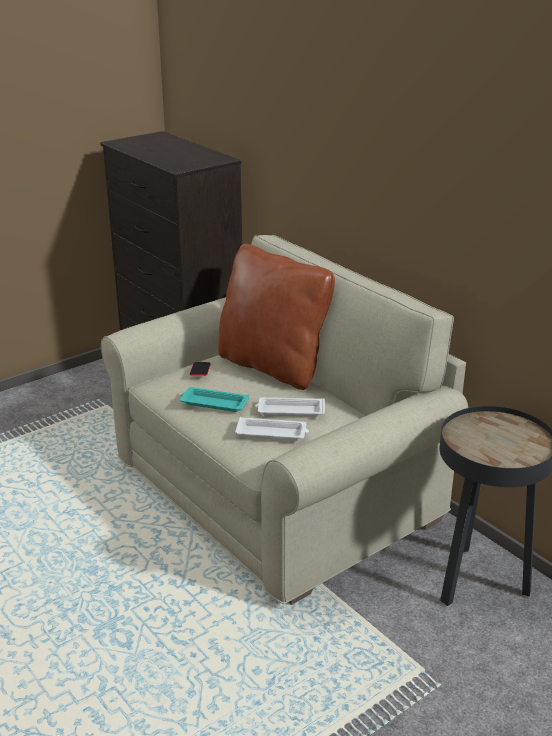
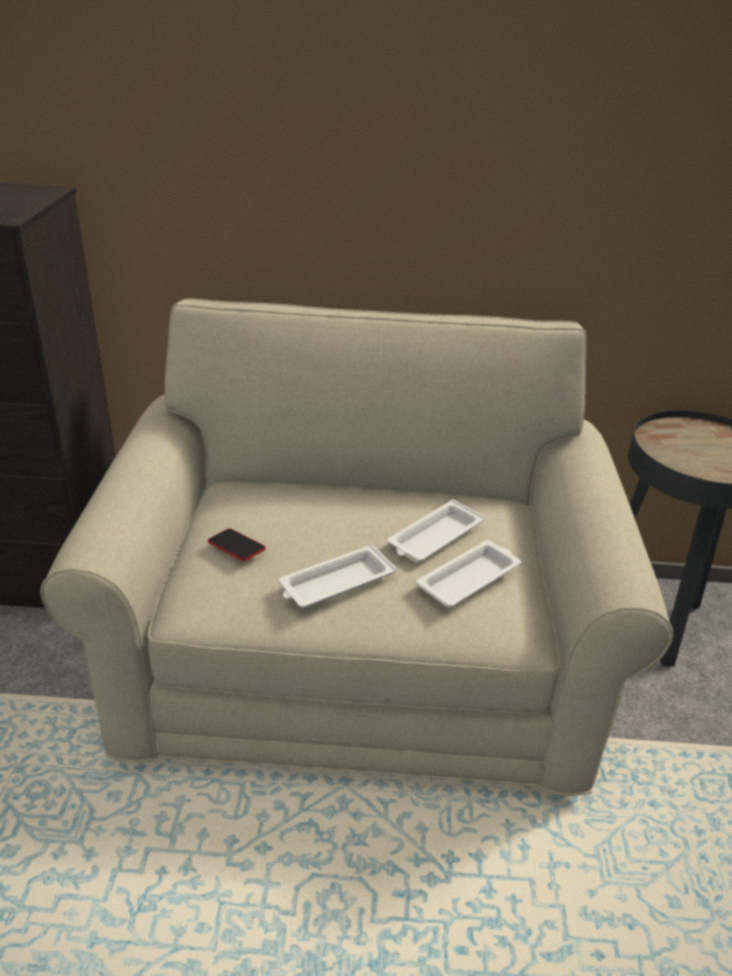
camera: 50 degrees left, 5 degrees up
turquoise tray [180,387,250,412] -> white tray [279,544,396,608]
brown pillow [218,244,335,390] -> none

